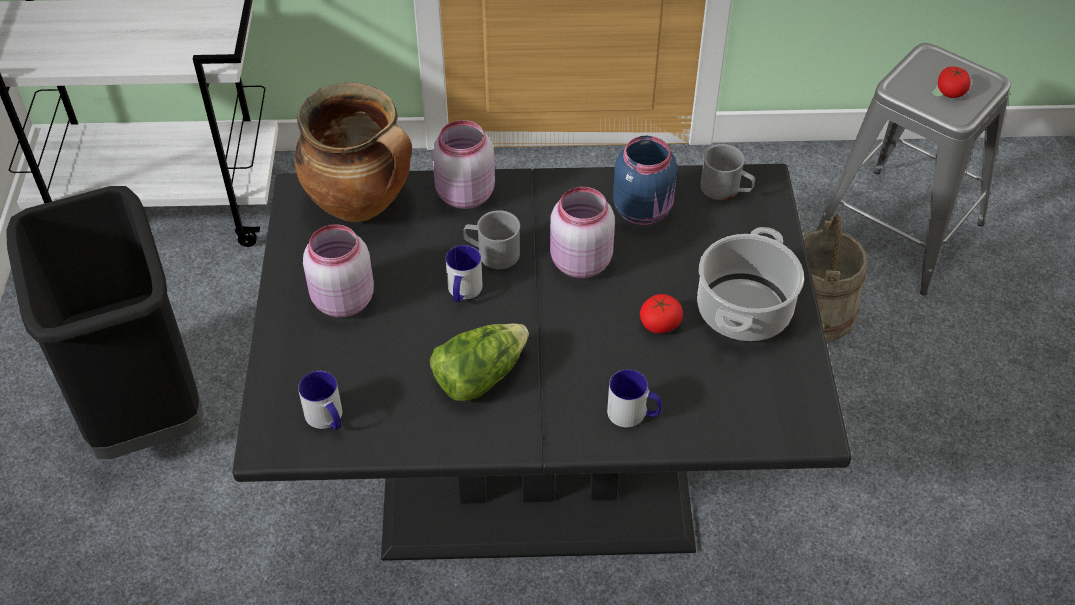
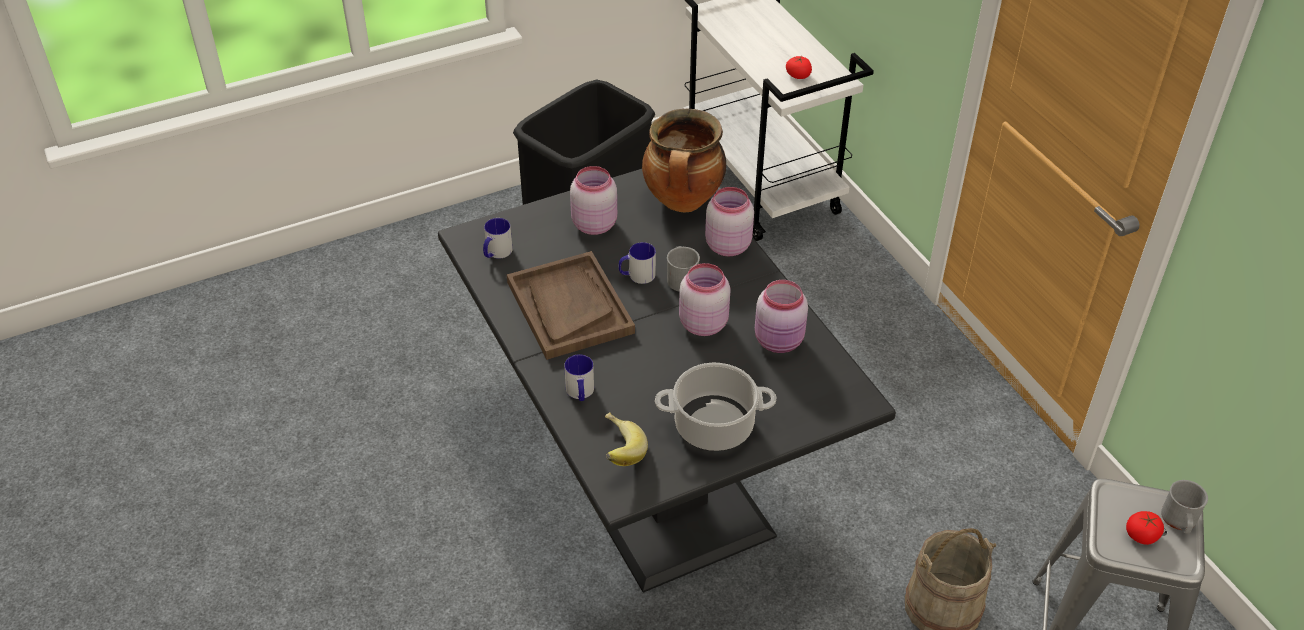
camera: 65 degrees right, 5 degrees down
lettuce [430,323,529,401] -> brown tray [507,251,635,360]
blue jar [613,136,677,225] -> pink jar [755,280,808,353]
tomato [640,294,683,333] -> tomato moved to [786,56,812,79]
grey mug [700,144,755,200] -> grey mug moved to [1161,480,1208,534]
none -> banana [605,412,648,466]

